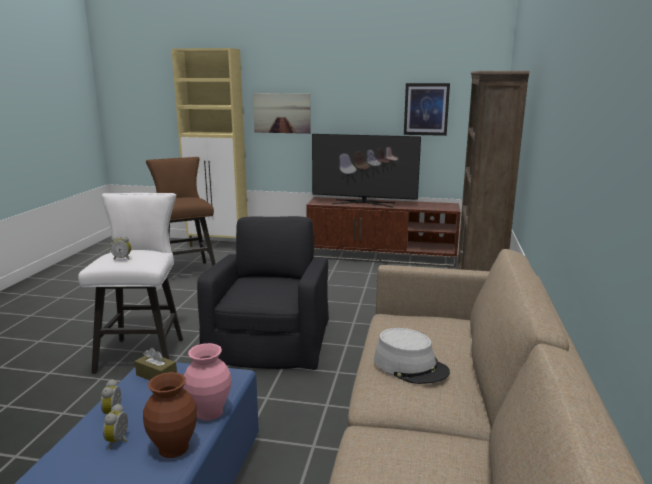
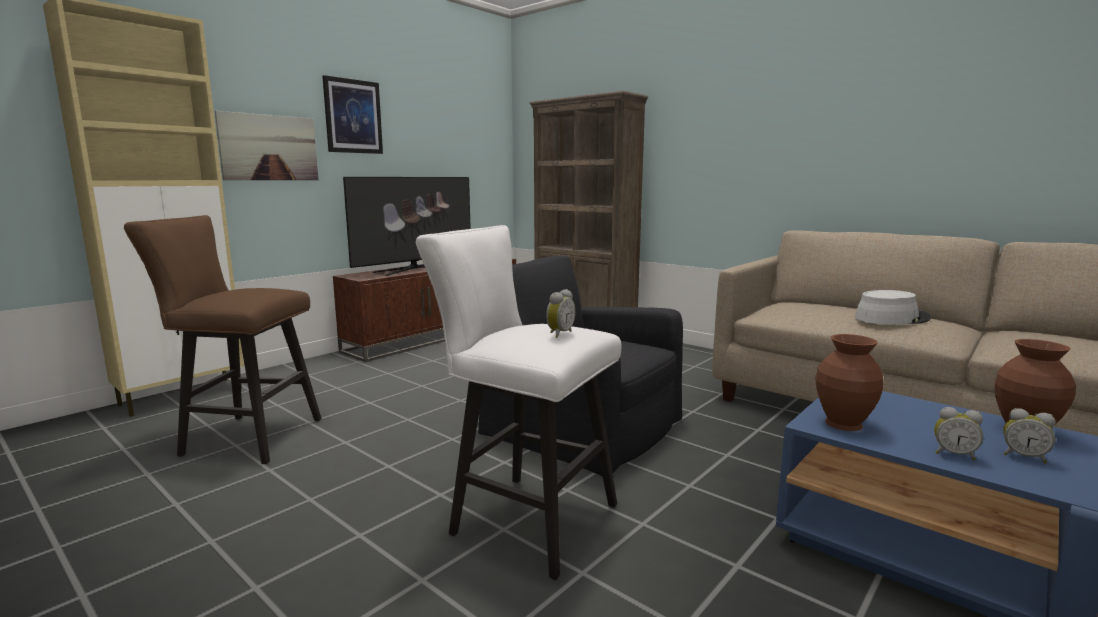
camera: 60 degrees left, 5 degrees down
brown tissue box [135,348,177,380] -> brown vase [816,334,883,431]
pink vase [183,343,232,421] -> none
picture [404,83,450,136] -> picture moved to [322,75,383,154]

